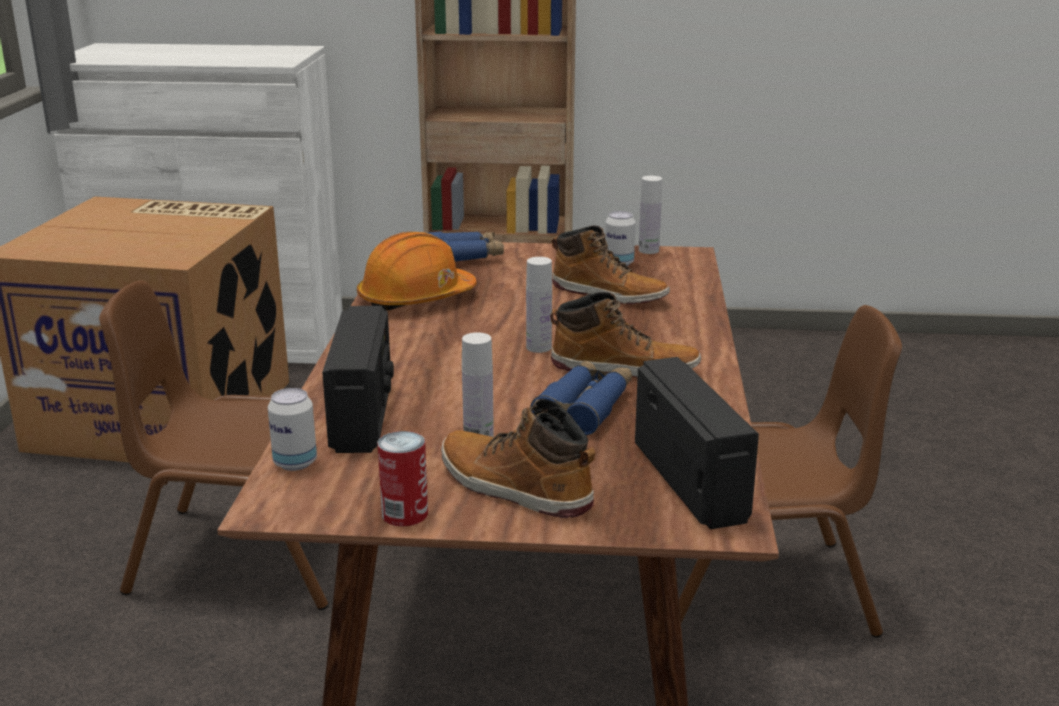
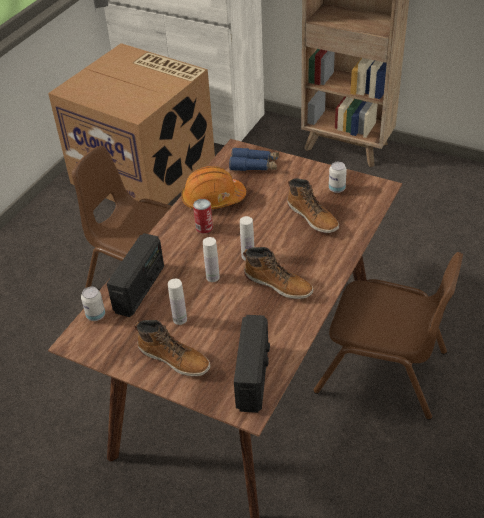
camera: 25 degrees right, 20 degrees up
can [377,431,428,526] -> can moved to [193,199,213,234]
boot [441,399,596,518] -> boot turned 150 degrees clockwise [134,320,211,377]
blue binoculars [530,360,632,435] -> none
white bottle [639,176,662,254] -> white bottle moved to [203,237,220,282]

